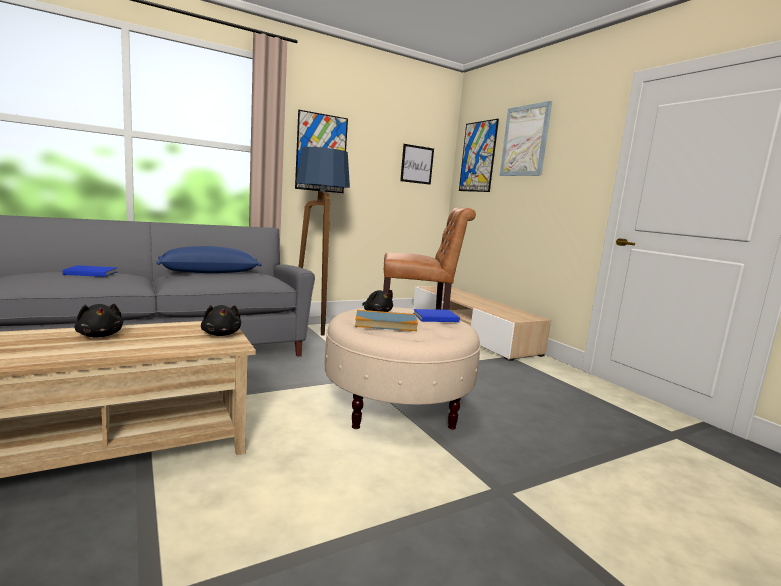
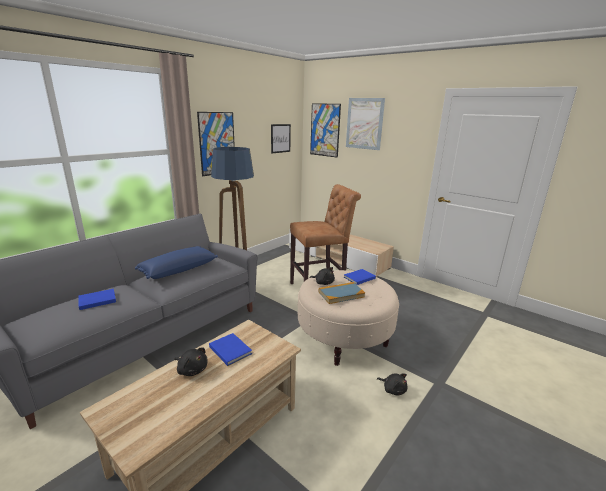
camera: 20 degrees left, 10 degrees up
black plush toy [201,305,241,336] -> black plush toy moved to [377,373,408,396]
none -> blue book [209,333,252,366]

